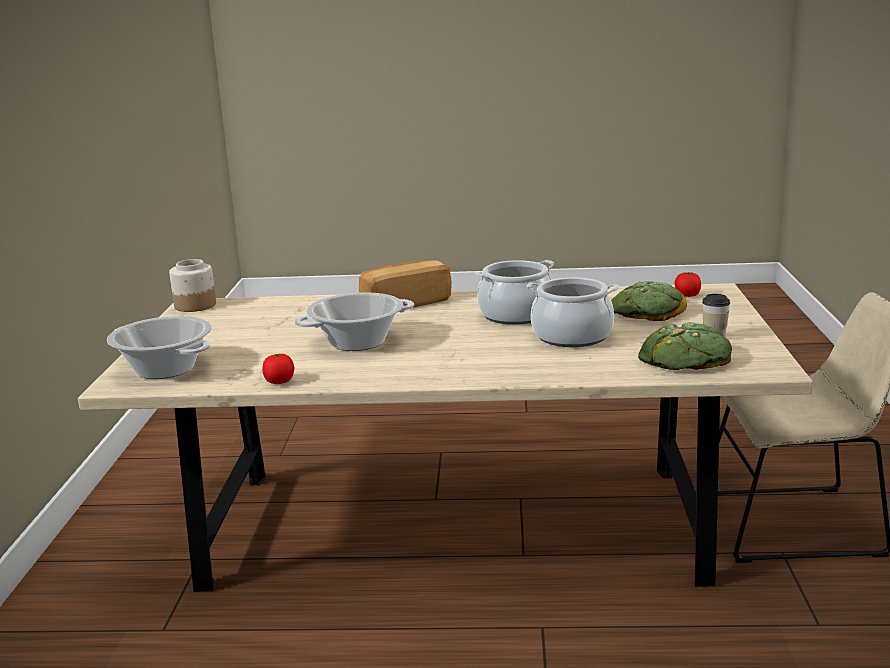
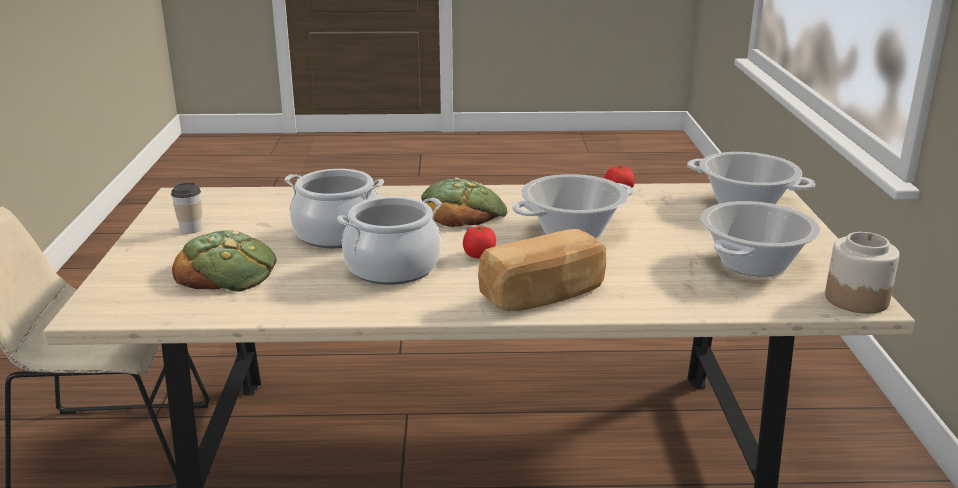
camera: 175 degrees right, 5 degrees up
bread [638,322,732,370] -> bread moved to [421,177,507,227]
tomato [675,272,701,297] -> tomato moved to [463,226,496,258]
none -> cooking pot [700,201,820,276]

